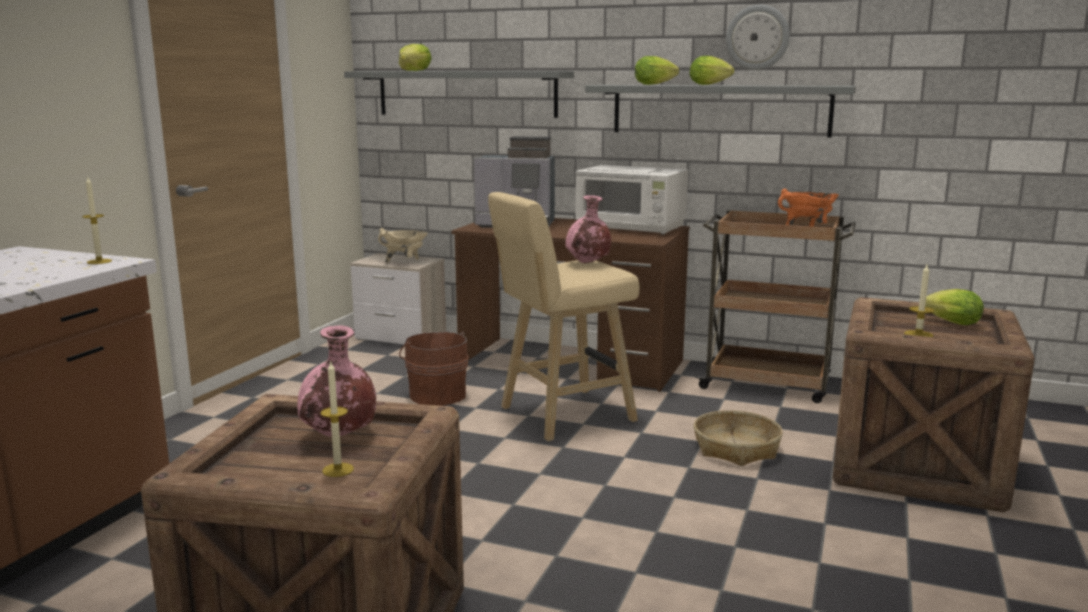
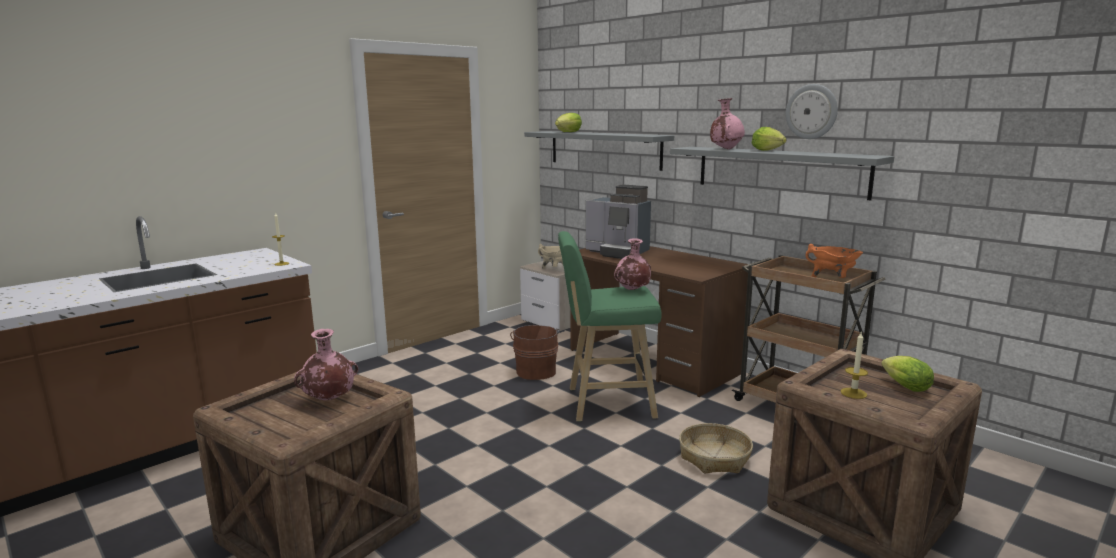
camera: 25 degrees right, 0 degrees up
candle [320,360,354,477] -> none
beige stool [488,192,639,441] -> green stool [558,231,662,422]
white microwave [575,165,688,235] -> none
lettuce [635,56,679,85] -> pink vase [710,98,745,149]

